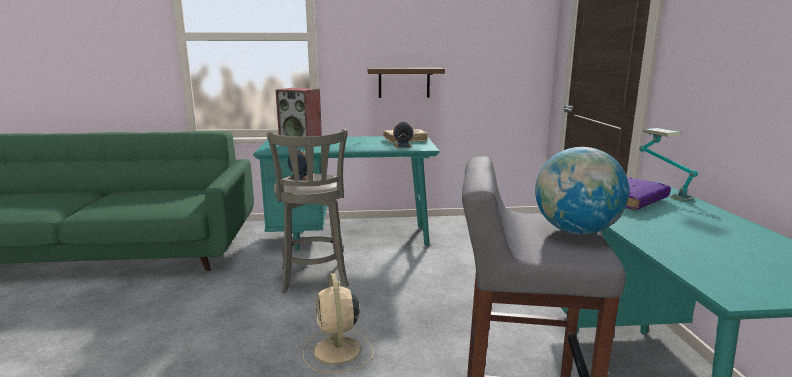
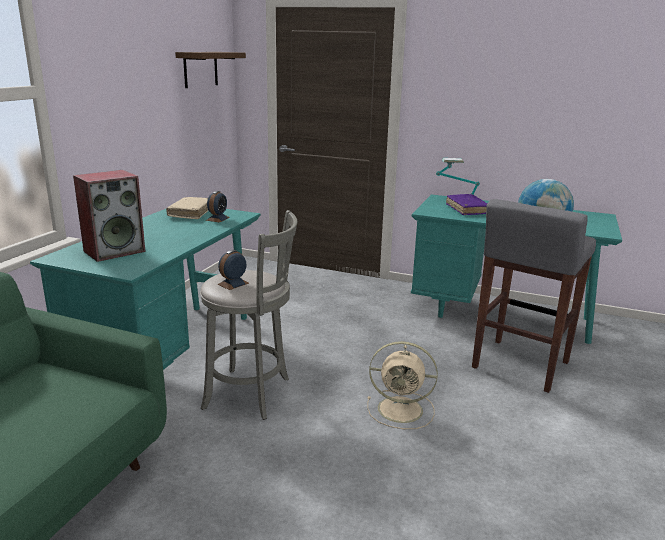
camera: 65 degrees left, 5 degrees up
brown shelf [368,68,445,98] -> brown shelf moved to [175,52,246,88]

